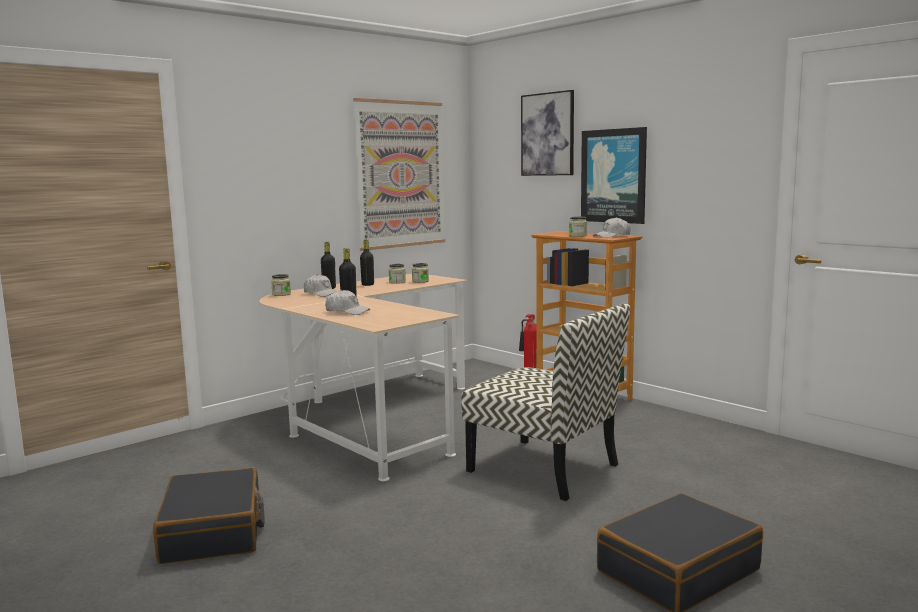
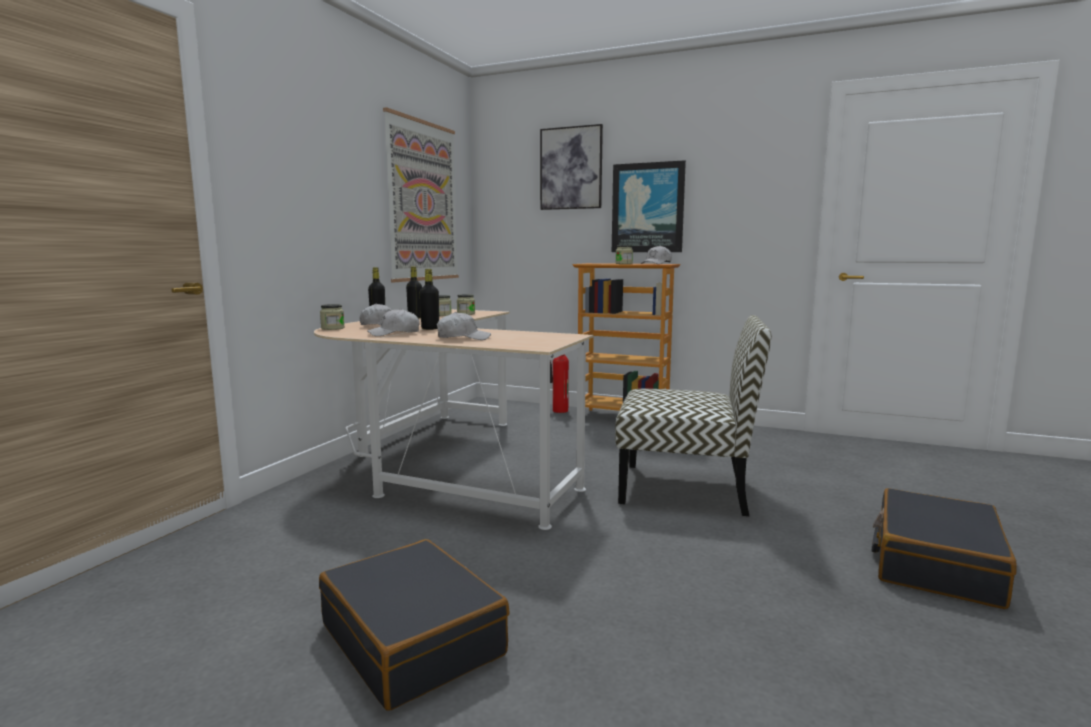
camera: 25 degrees left, 0 degrees up
none -> white cap [367,308,420,336]

